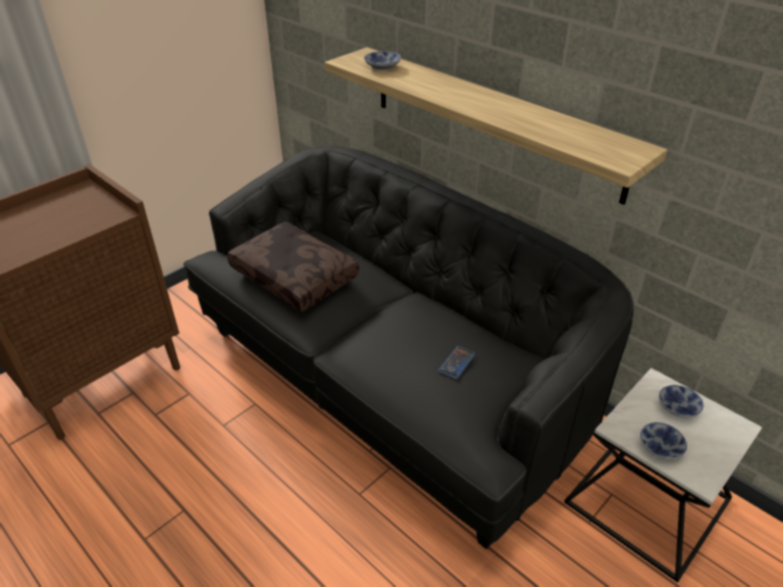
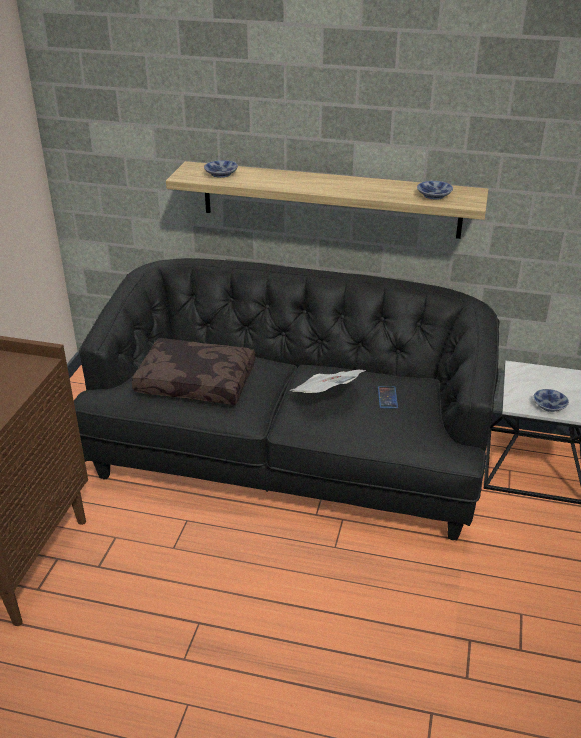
camera: 30 degrees left, 5 degrees down
bowl [659,385,704,418] -> bowl moved to [417,181,453,200]
none -> newspaper [289,369,366,393]

